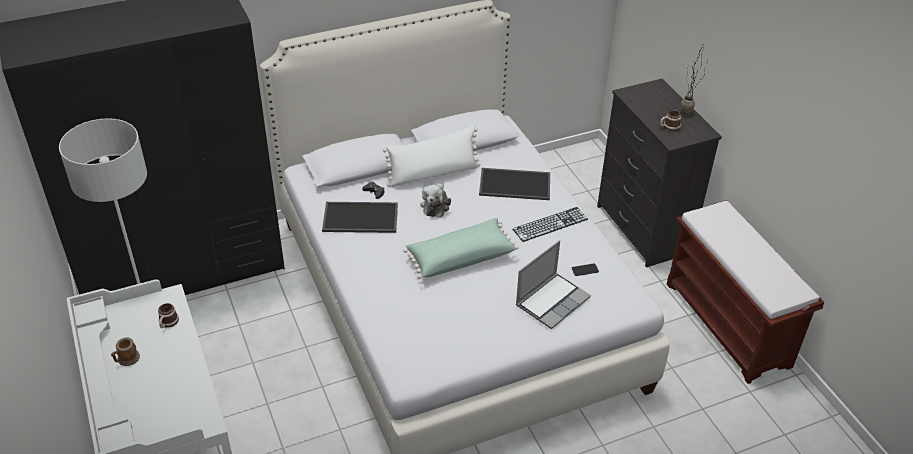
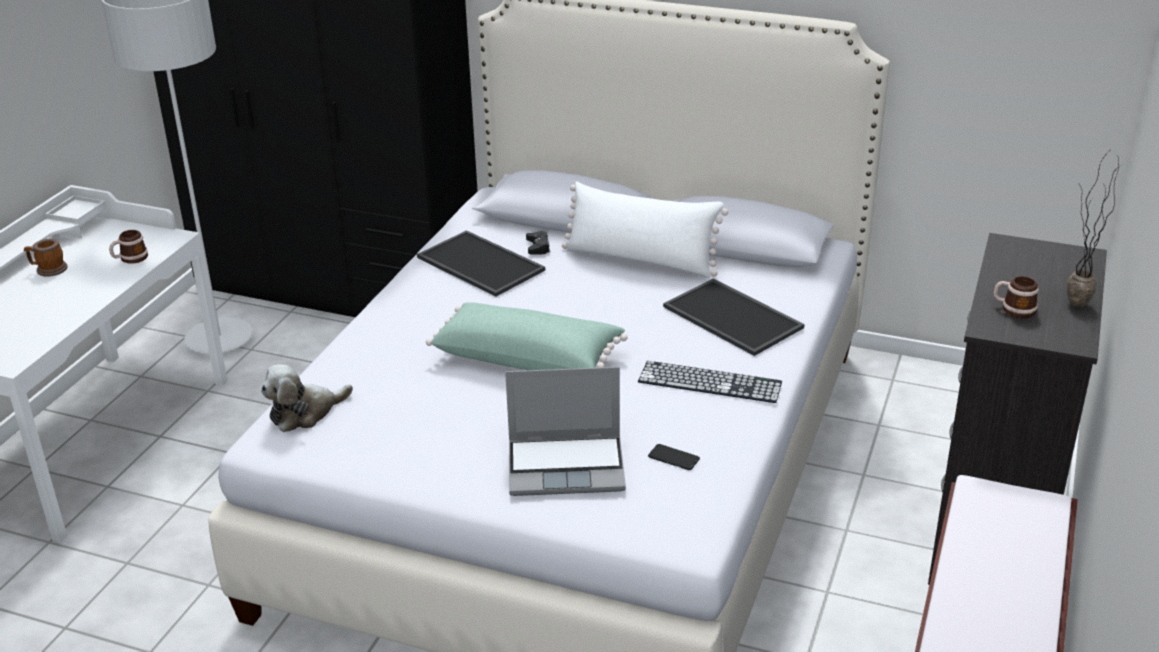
camera: 45 degrees right, 10 degrees down
plush toy [420,184,451,218] -> plush toy moved to [261,364,353,432]

